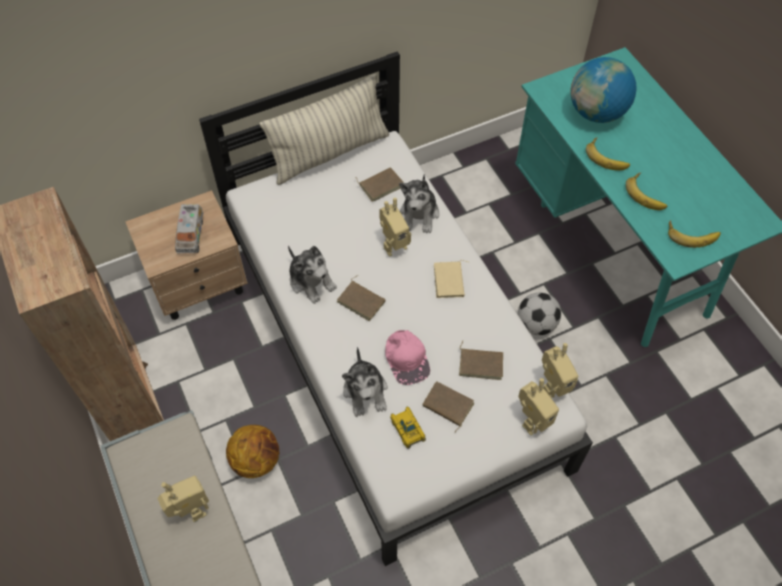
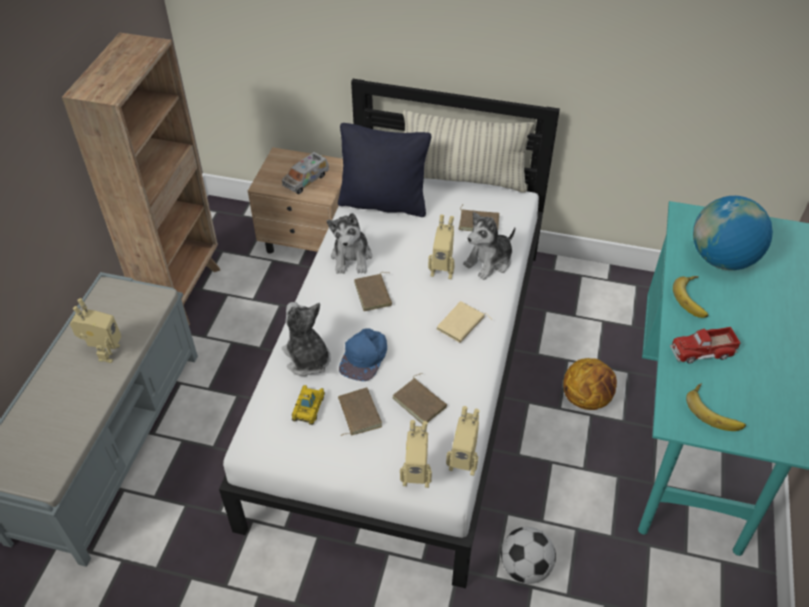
camera: 40 degrees right, 10 degrees down
basketball [226,425,279,478] -> basketball moved to [563,358,617,410]
plush toy [342,347,388,417] -> plush toy turned 120 degrees clockwise [282,302,331,376]
pink cap [385,330,430,385] -> blue cap [339,328,387,381]
football [518,292,561,335] -> football moved to [501,527,556,584]
banana [626,173,668,210] -> toy truck [670,327,740,363]
none -> black pillow [338,123,431,217]

